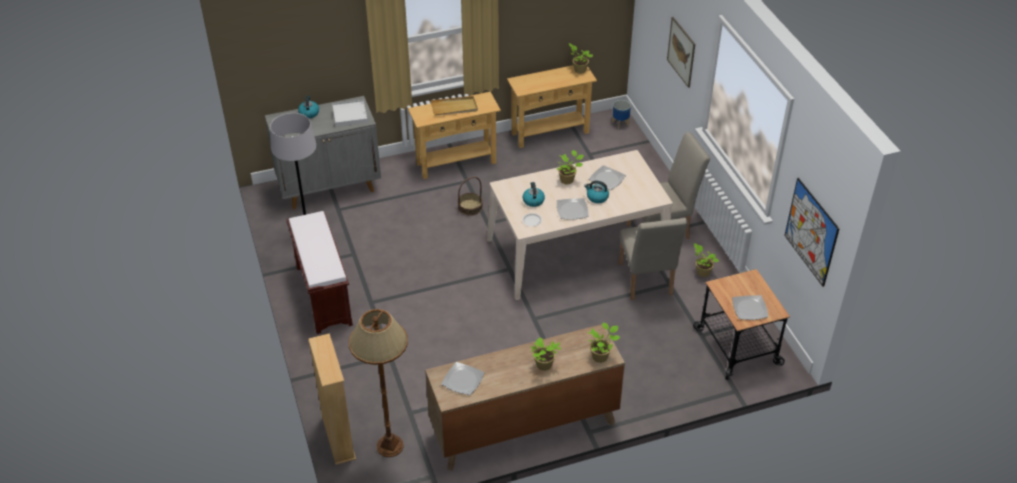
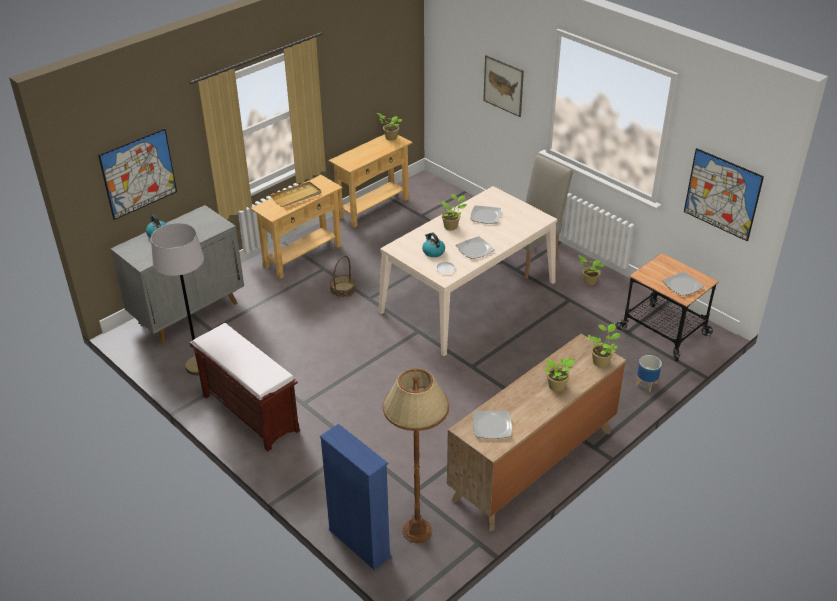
camera: 25 degrees left, 5 degrees down
beige bookcase [308,333,356,465] -> blue bookcase [320,424,392,570]
white tray [332,100,368,126] -> none
kettle [584,181,609,203] -> none
planter [612,100,631,129] -> planter moved to [636,355,662,392]
beige chair [619,218,688,300] -> none
none -> picture [98,128,177,220]

